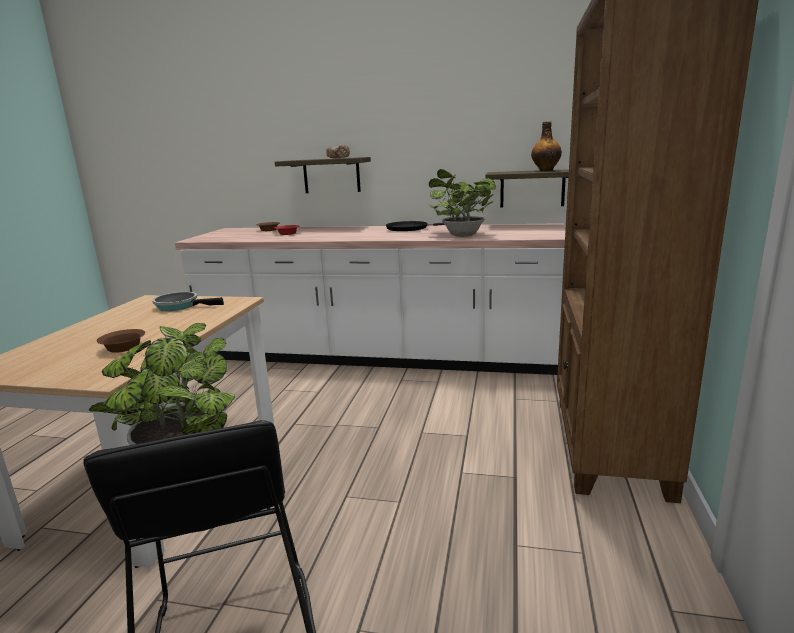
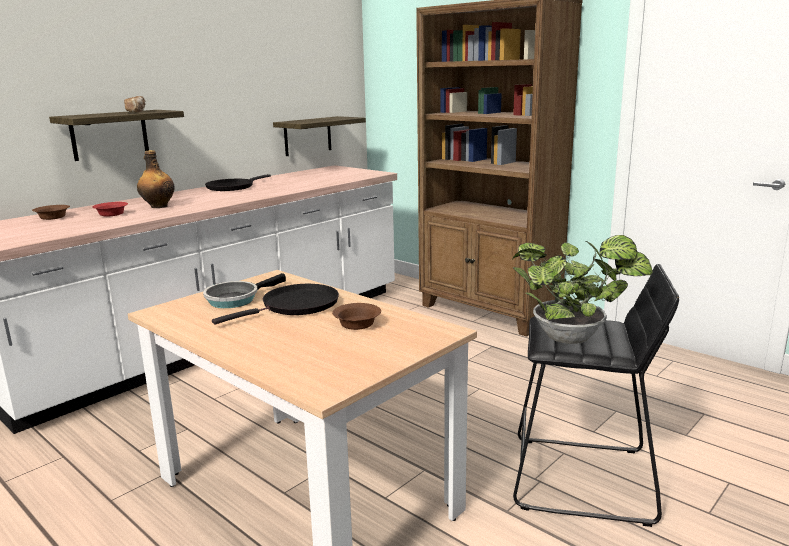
camera: 60 degrees left, 0 degrees up
potted plant [428,169,496,237] -> none
bottle [531,121,562,171] -> bottle moved to [137,150,174,208]
none -> black frying pan [212,284,339,324]

